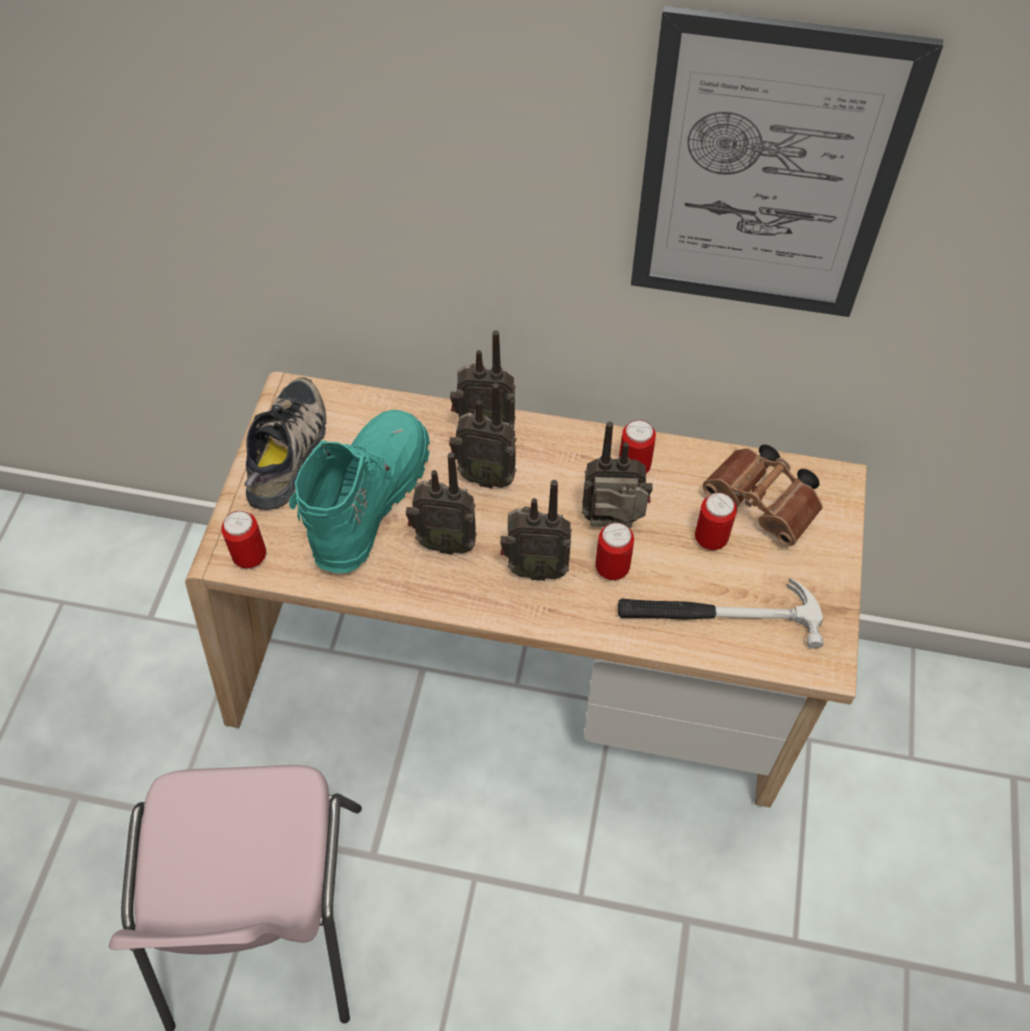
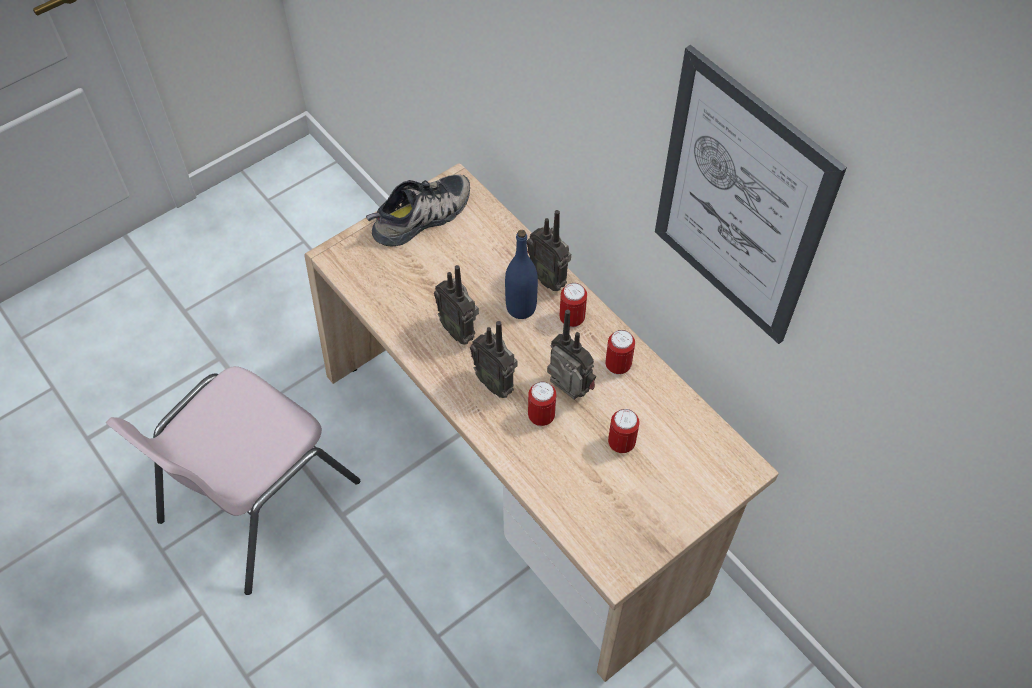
camera: 40 degrees right, 0 degrees up
can [221,511,266,569] -> can moved to [559,283,587,327]
turquoise boot [289,410,430,573] -> none
radio [449,383,517,488] -> blue bottle [505,230,538,319]
hammer [618,579,823,649] -> none
brown binoculars [703,445,823,546] -> none

